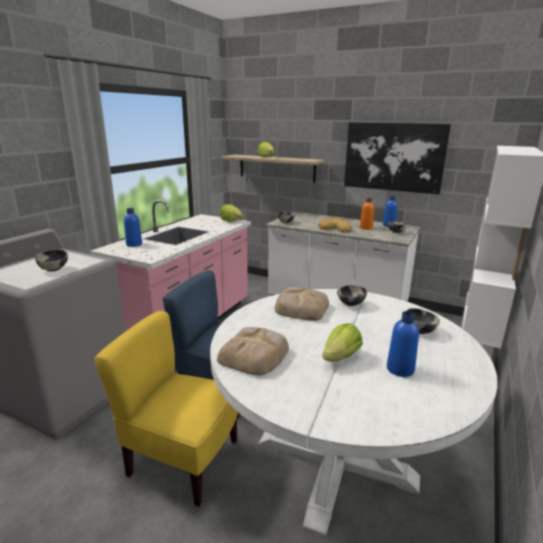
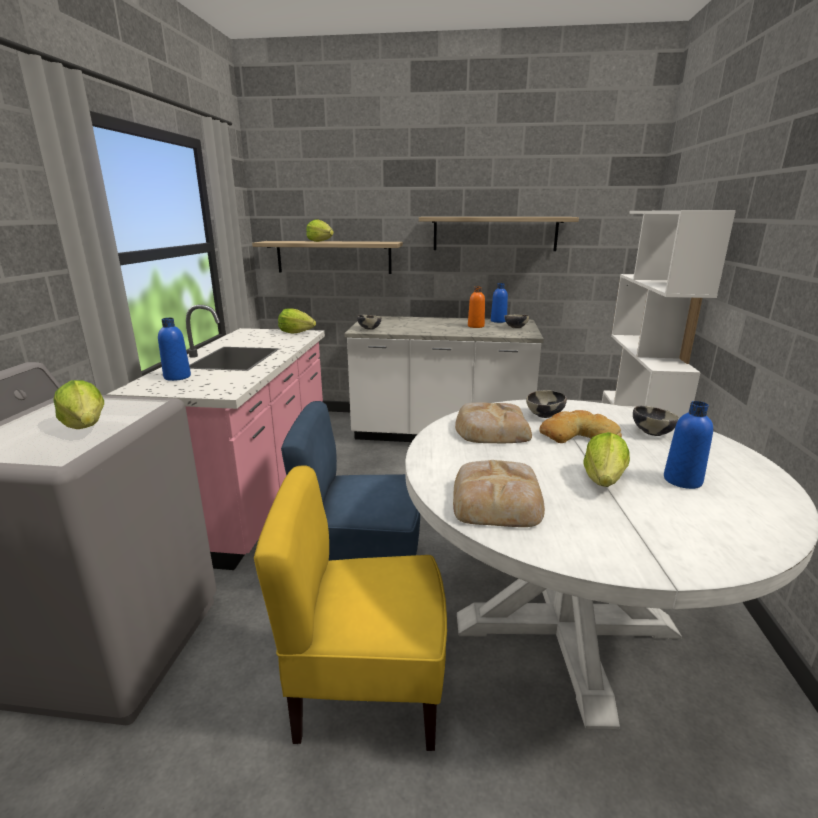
camera: 20 degrees left, 0 degrees up
bowl [35,250,68,272] -> lettuce [53,380,104,429]
bread [318,218,352,232] -> bread moved to [539,410,622,443]
picture [344,122,451,194] -> shelf [419,217,579,251]

